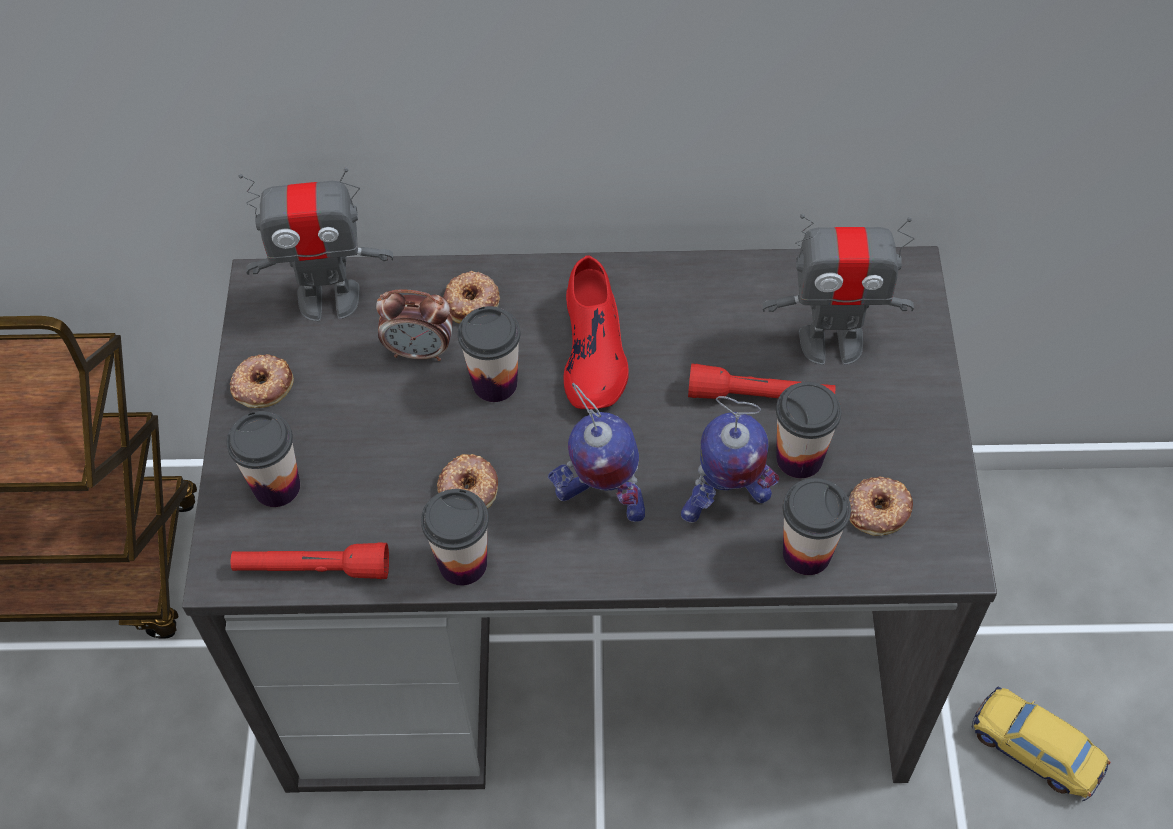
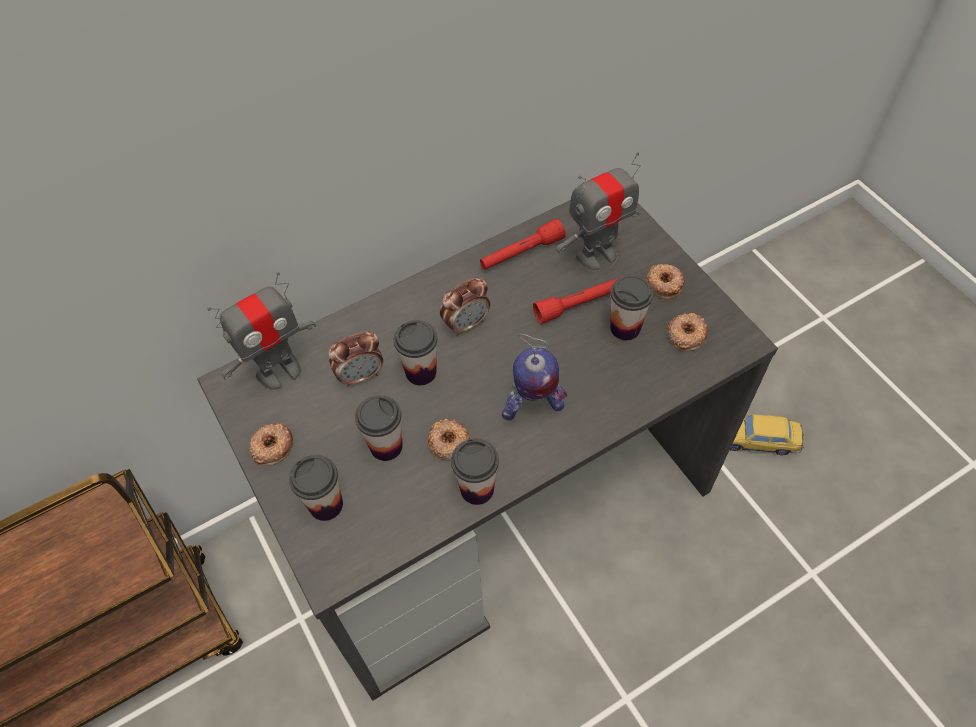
camera: 30 degrees left, 0 degrees up
red flashlight [231,542,389,579] -> red flashlight moved to [480,219,566,270]
donut [443,271,500,324] -> donut moved to [646,264,685,300]
red shoe [564,256,629,409] -> alarm clock [440,278,490,336]
toy robot [681,396,779,523] -> none
cup [783,478,851,575] -> cup moved to [355,395,403,461]

